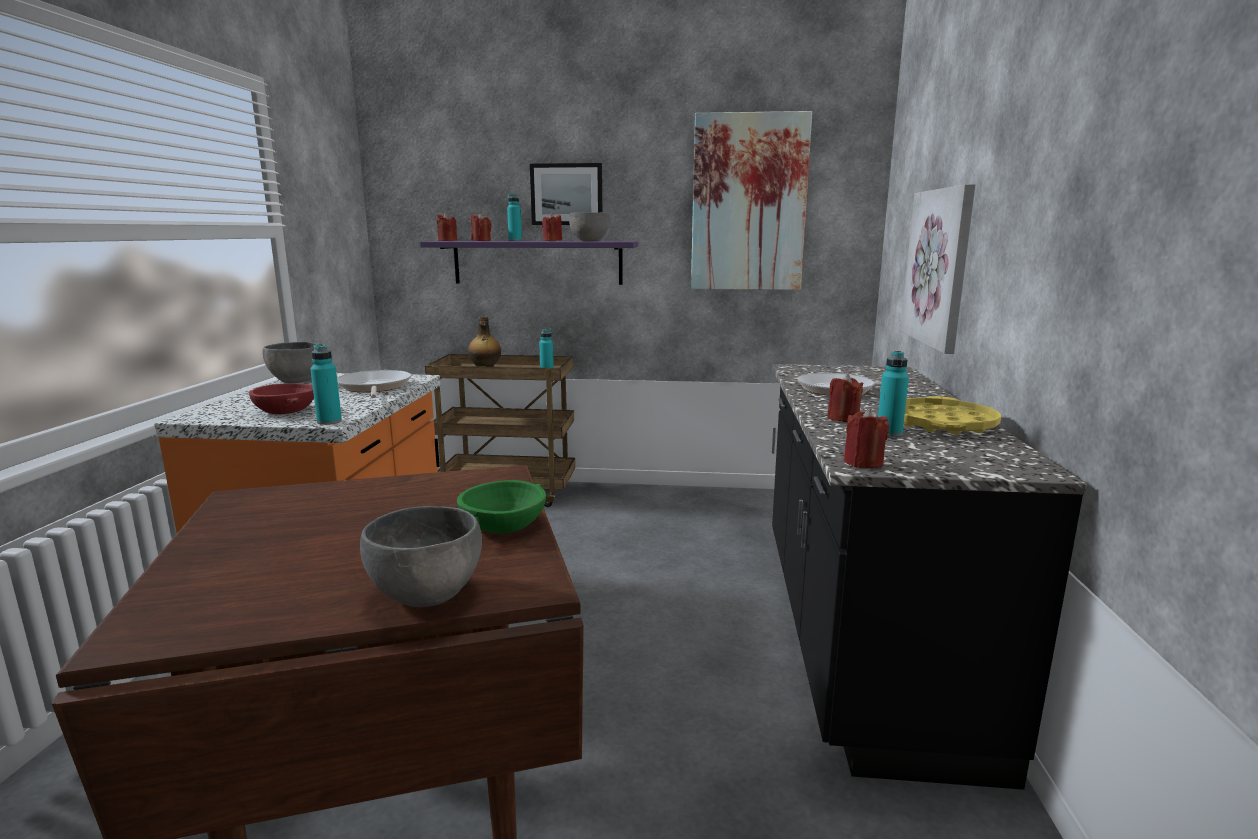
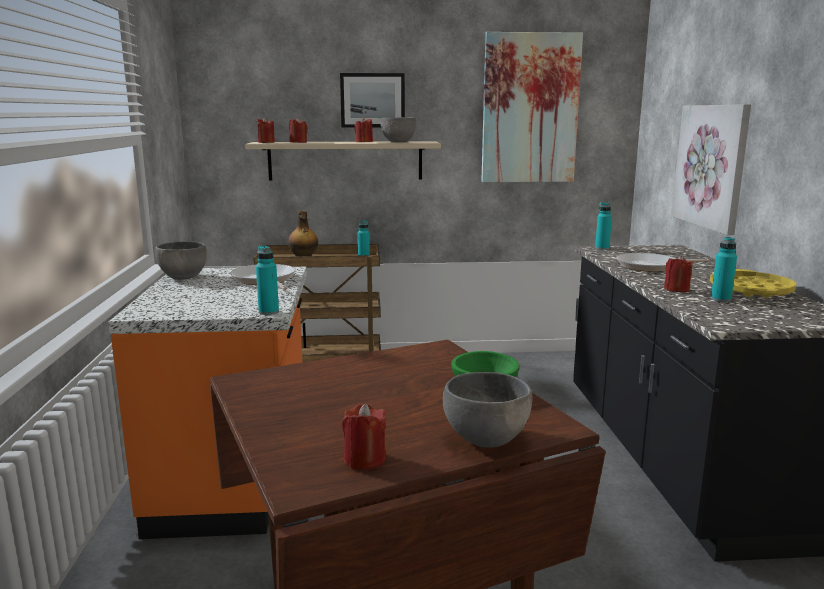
camera: 10 degrees left, 0 degrees up
red bowl [249,383,314,414] -> none
purple shelf [420,241,638,285] -> beige shelf [245,141,441,181]
turquoise bottle [507,194,522,241] -> turquoise bottle moved to [595,202,612,250]
red candle [843,408,890,469] -> red candle moved to [342,404,386,470]

